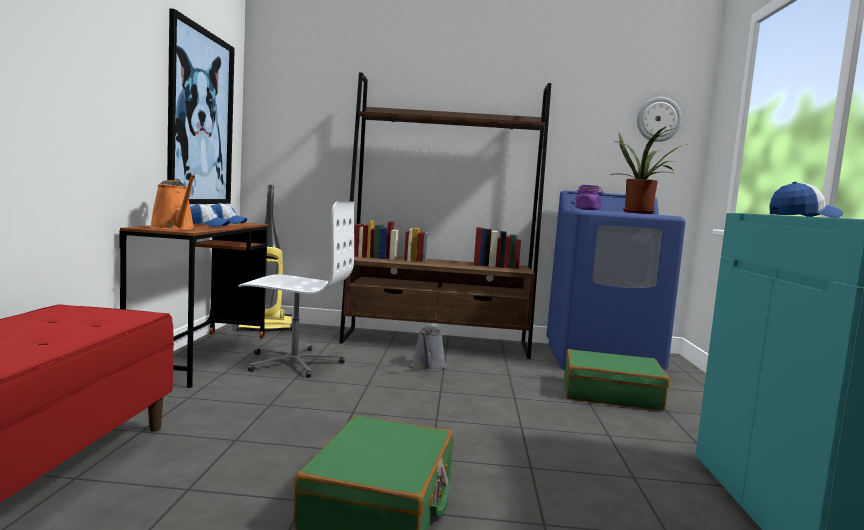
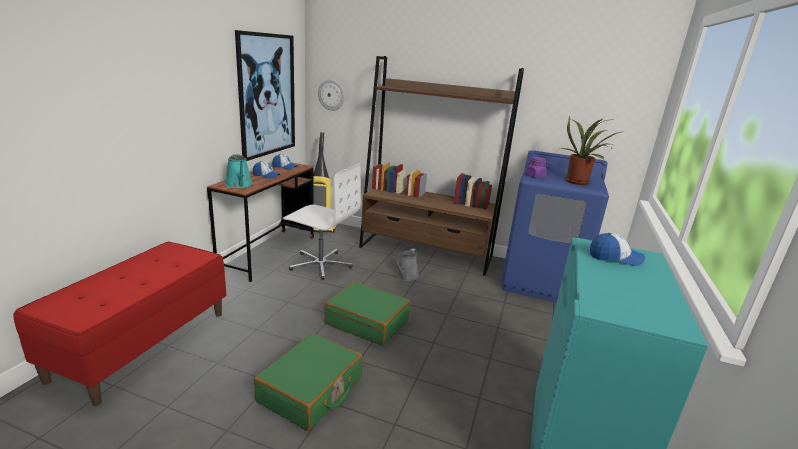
camera: 15 degrees right, 15 degrees up
orange watering can [150,175,195,230] -> turquoise watering can [225,154,253,188]
green suitcase [564,349,669,411] -> green suitcase moved to [324,282,410,346]
wall clock [637,97,682,142] -> wall clock moved to [318,79,345,111]

